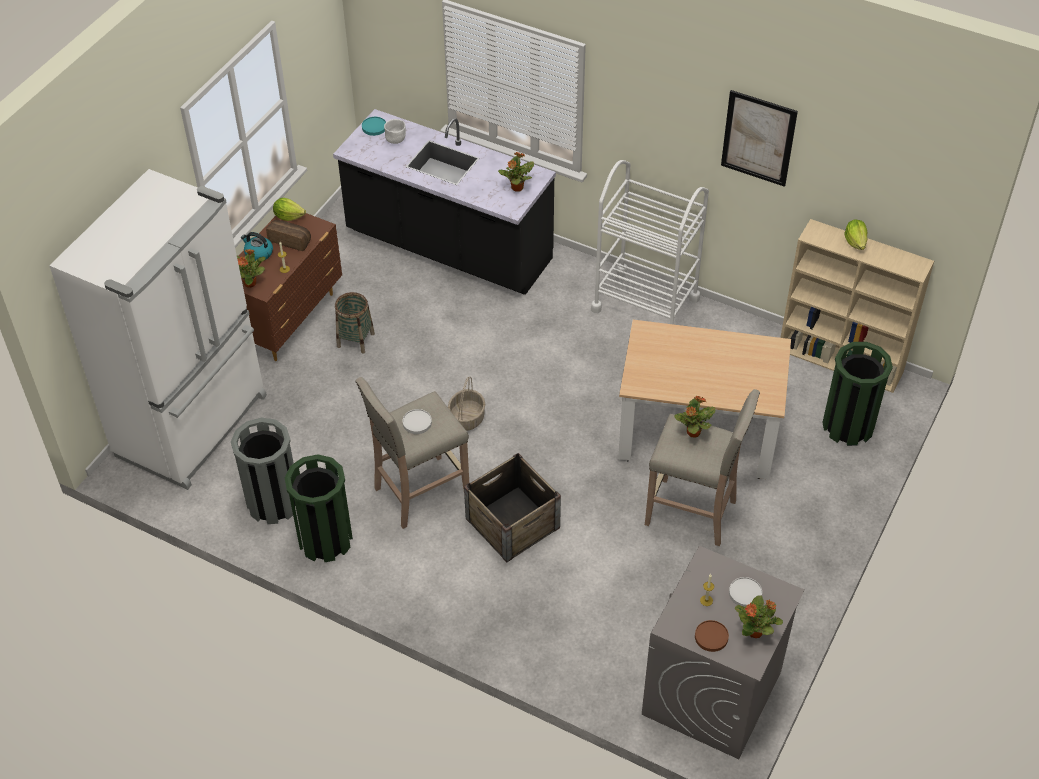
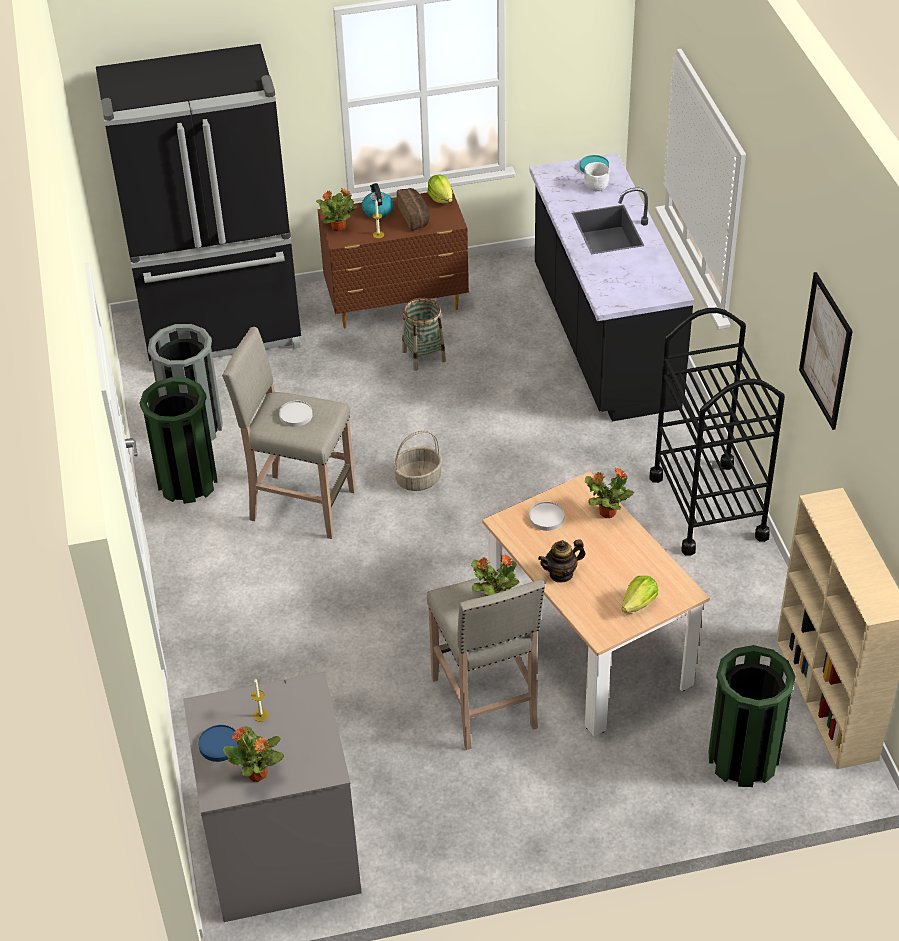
camera: 50 degrees right, 5 degrees down
white fridge [49,169,267,490] -> black fridge [96,44,301,361]
crate [464,453,561,563] -> none
potted plant [498,152,534,191] -> potted plant moved to [585,468,634,518]
white cart [591,160,709,324] -> black cart [650,308,785,556]
brown plate [695,620,729,652] -> blue plate [198,725,238,762]
white plate [729,577,762,607] -> white plate moved to [529,501,565,531]
lettuce [844,220,868,250] -> lettuce moved to [622,576,658,613]
none -> teapot [538,539,586,583]

